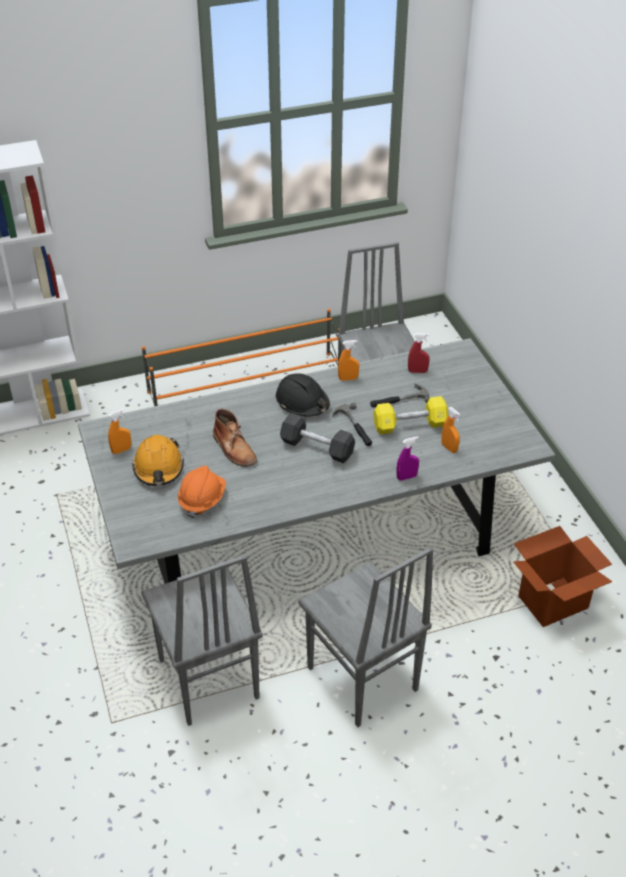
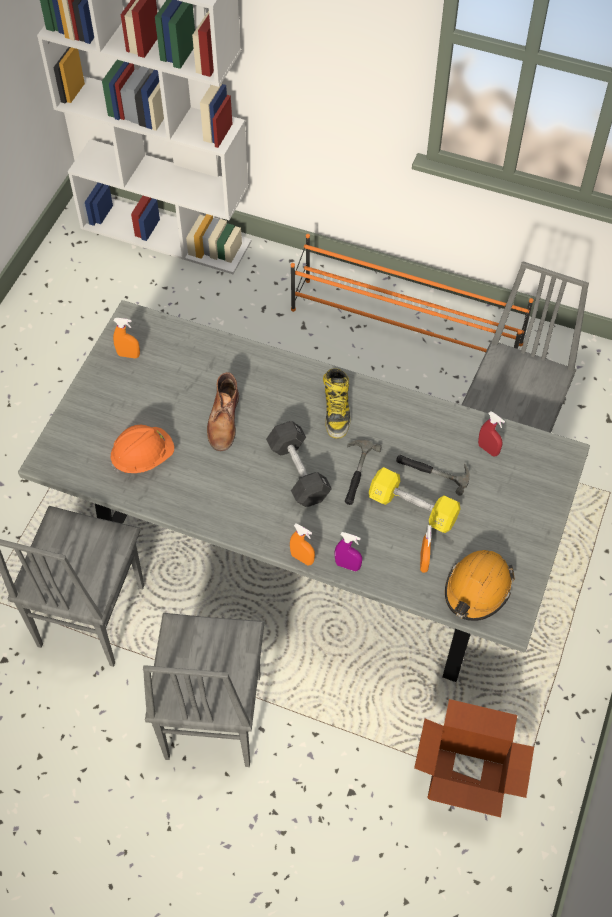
camera: 40 degrees right, 15 degrees up
orange hard hat [132,435,184,486] -> orange hard hat moved to [445,550,515,621]
black hard hat [276,373,330,417] -> boot [323,368,351,439]
orange spray bottle [338,340,359,381] -> orange spray bottle moved to [290,524,315,566]

